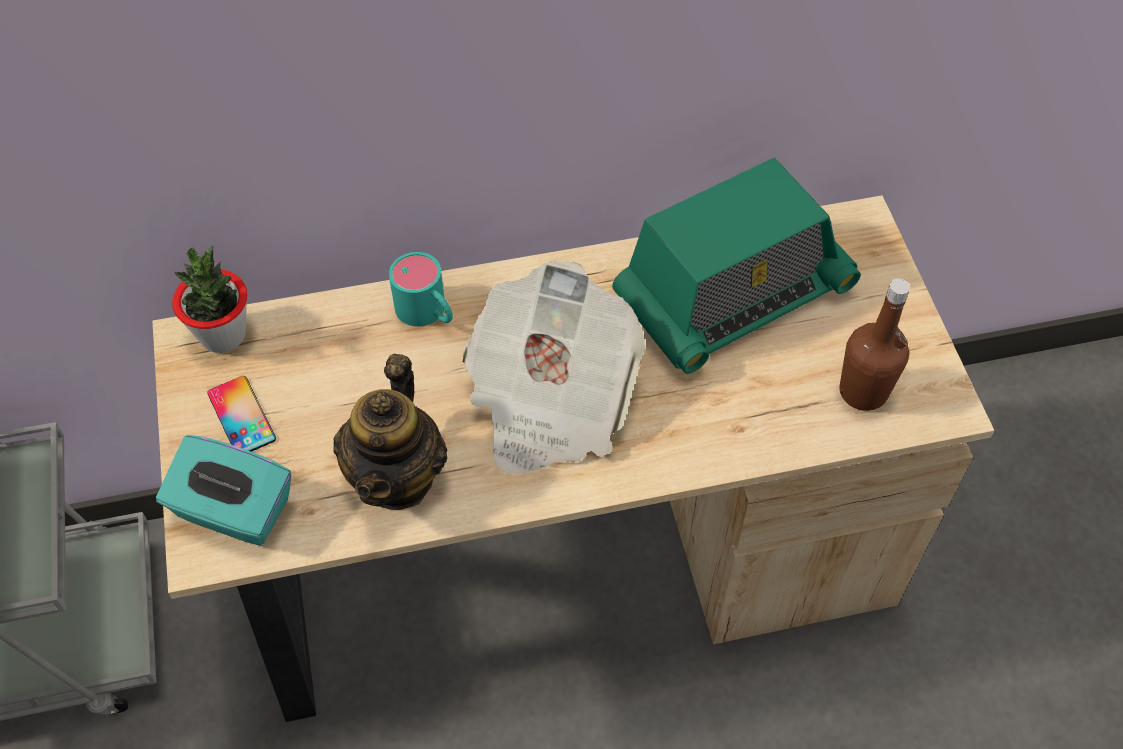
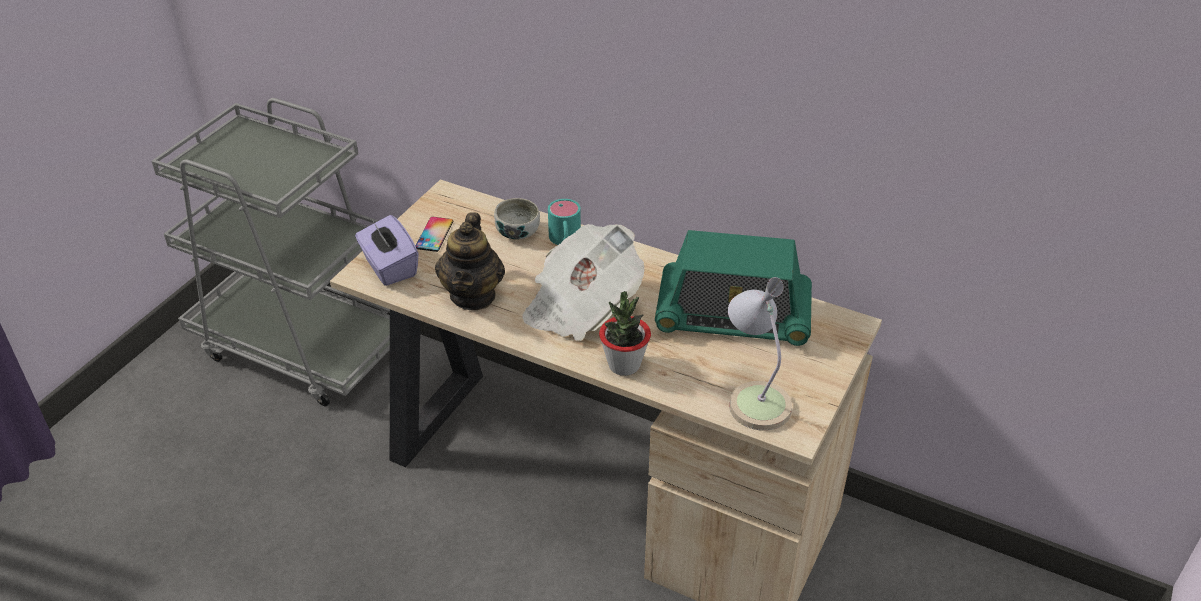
camera: 40 degrees right, 15 degrees down
turquoise tissue box [156,435,291,546] -> purple tissue box [355,215,419,286]
potted plant [172,246,247,353] -> potted plant moved to [599,291,651,376]
teapot [333,354,447,510] -> teapot turned 45 degrees counterclockwise [435,212,505,310]
brown bottle [840,278,910,411] -> table lamp [728,277,792,431]
none -> bowl [494,198,540,240]

